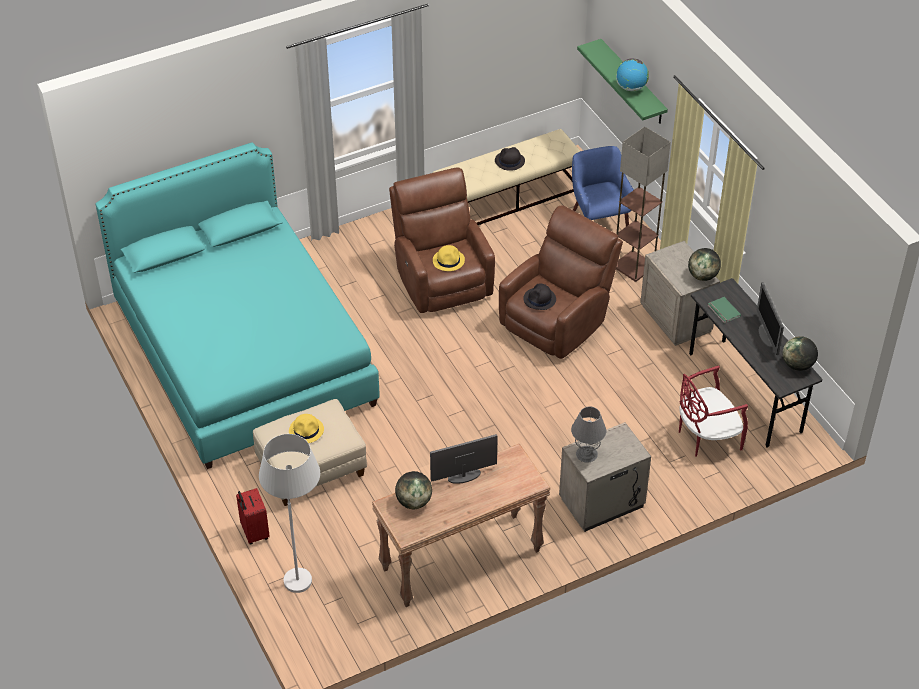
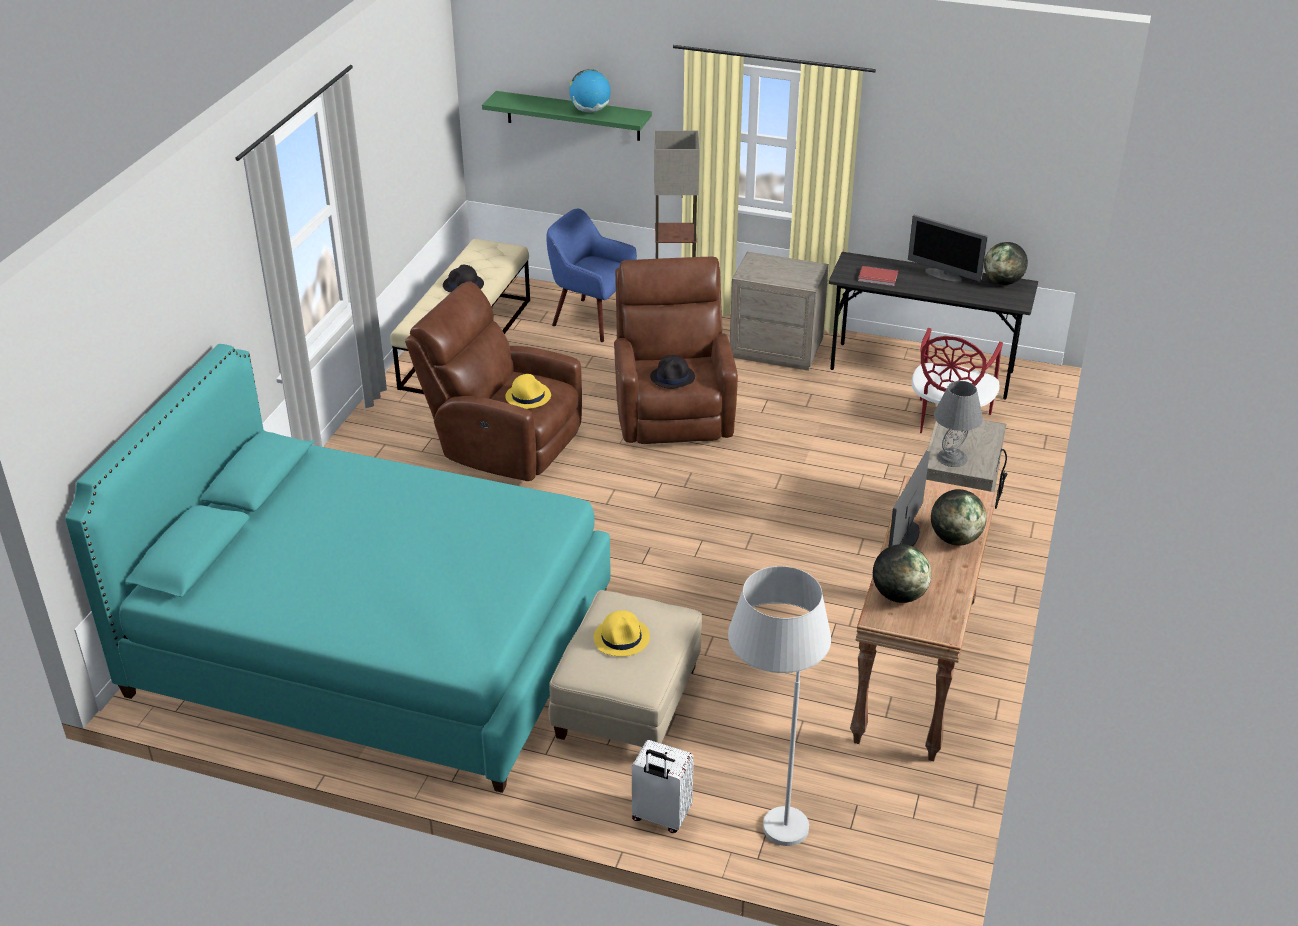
camera: 45 degrees left, 10 degrees down
red suitcase [236,488,270,545] -> white suitcase [632,740,694,833]
globe [688,248,721,281] -> globe moved to [931,489,987,546]
green book [707,297,741,323] -> red book [858,266,898,286]

